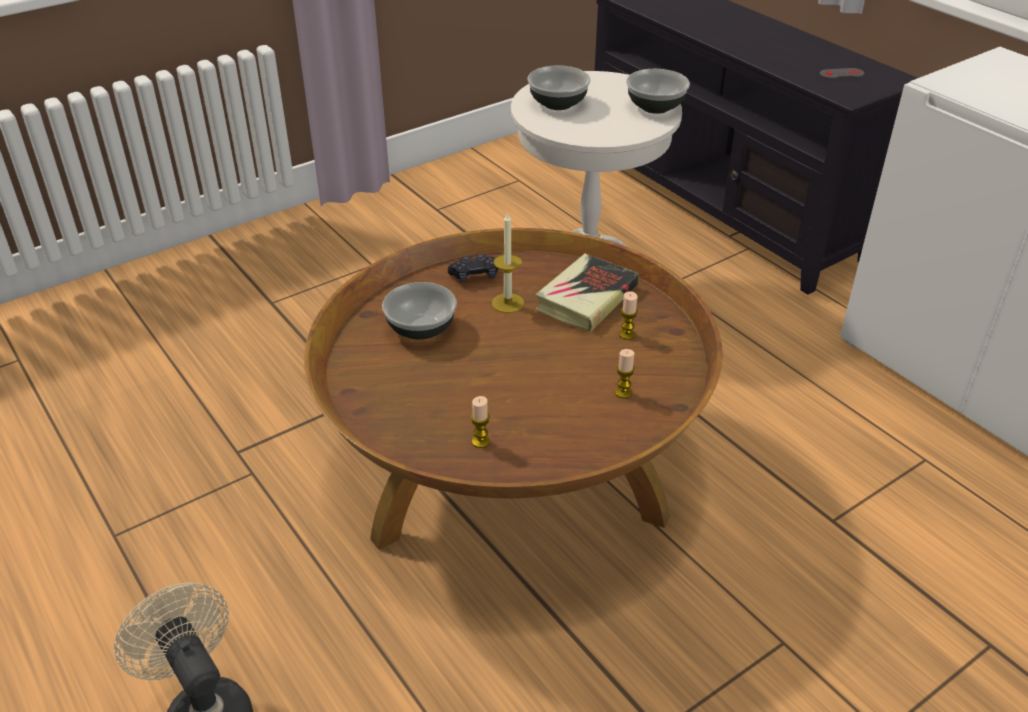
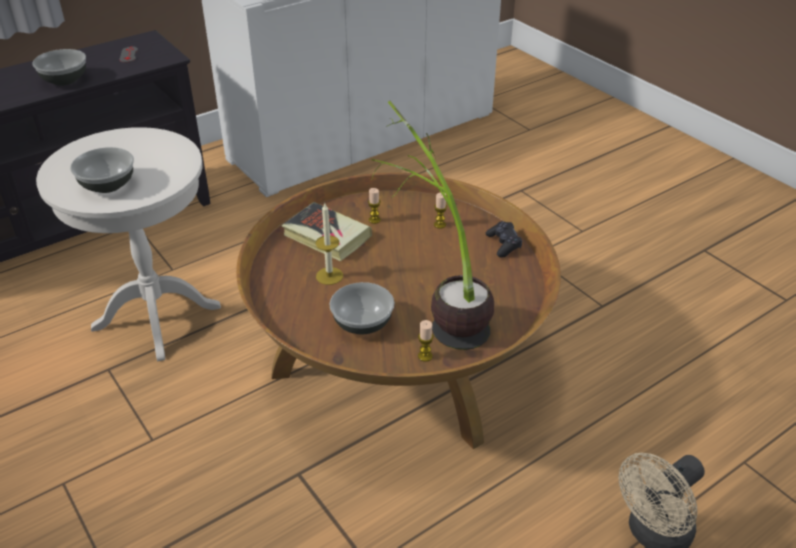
camera: 90 degrees left, 0 degrees up
black game controller [448,254,498,282] -> black game controller moved to [486,221,522,258]
candle [471,396,490,448] -> candle moved to [418,320,433,362]
bowl [626,69,690,114] -> bowl moved to [32,49,86,86]
none -> potted plant [371,101,494,350]

